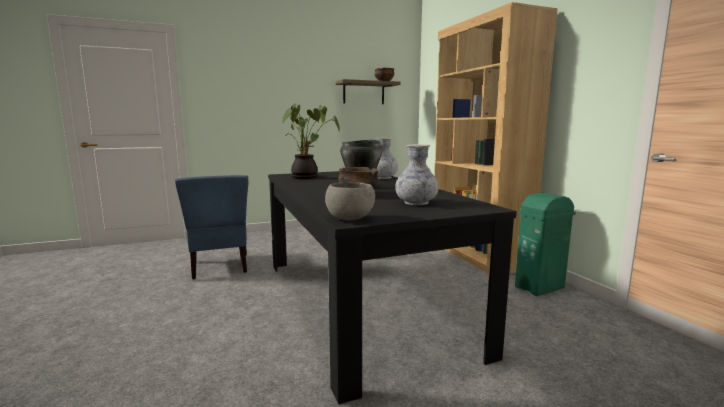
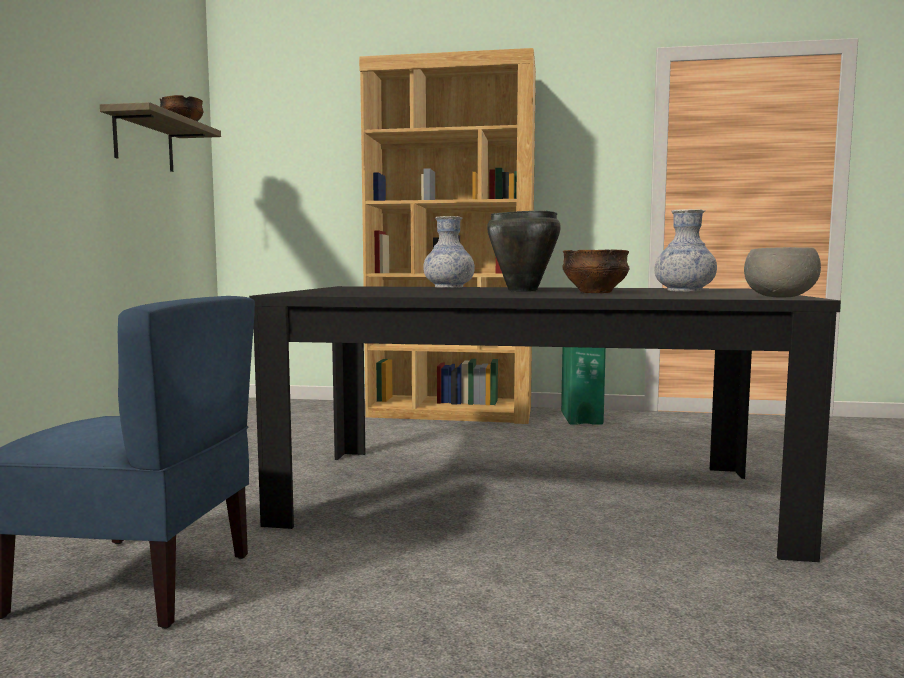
camera: 60 degrees left, 5 degrees down
potted plant [282,103,340,179] -> none

